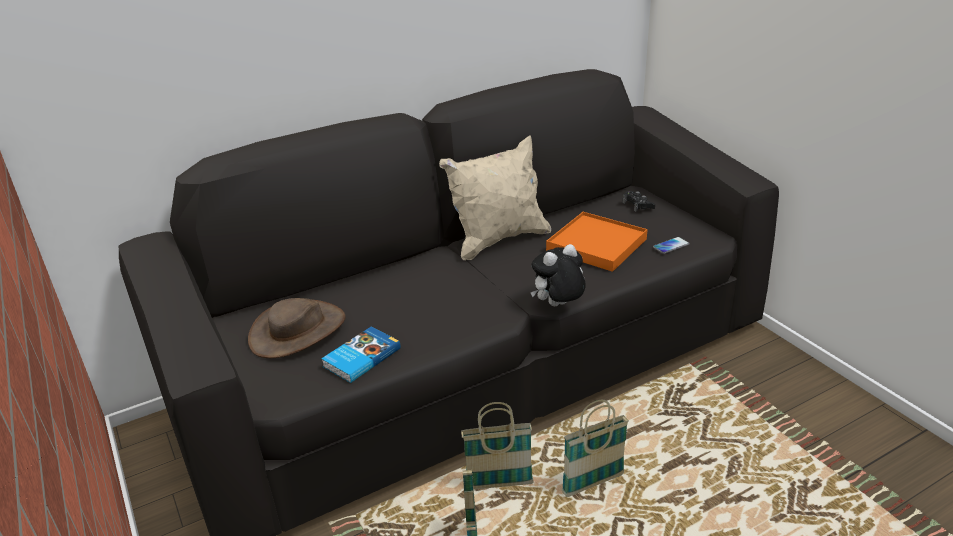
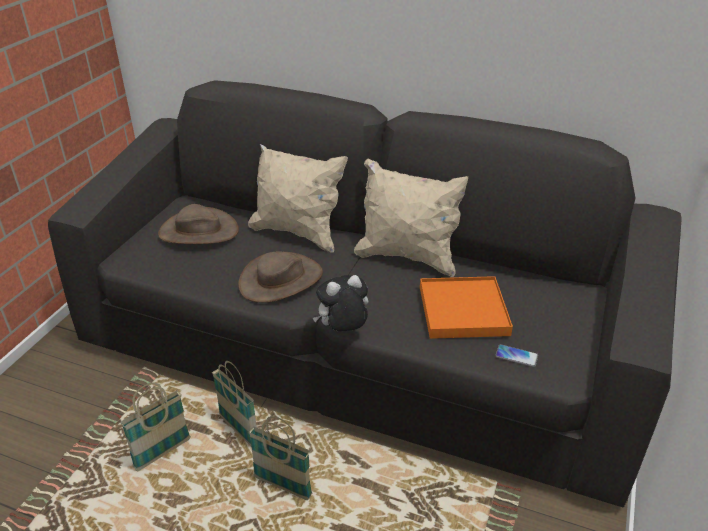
camera: 50 degrees right, 5 degrees up
book [321,326,400,383] -> none
plush toy [531,244,586,306] -> plush toy turned 45 degrees counterclockwise [313,275,368,331]
black game controller [622,191,655,212] -> none
none -> brown hat [238,252,323,303]
none -> beige pillow [248,144,348,253]

